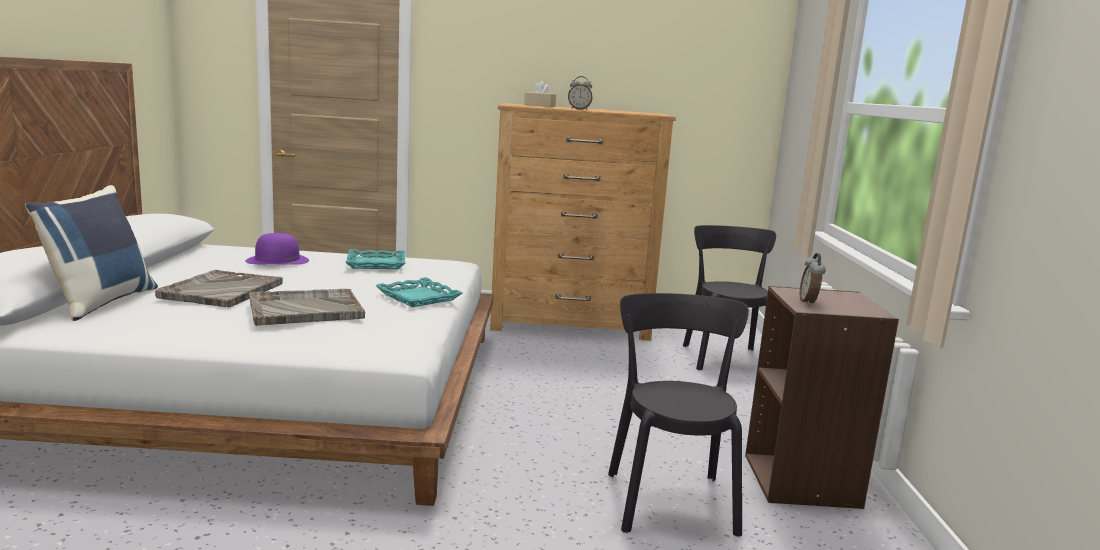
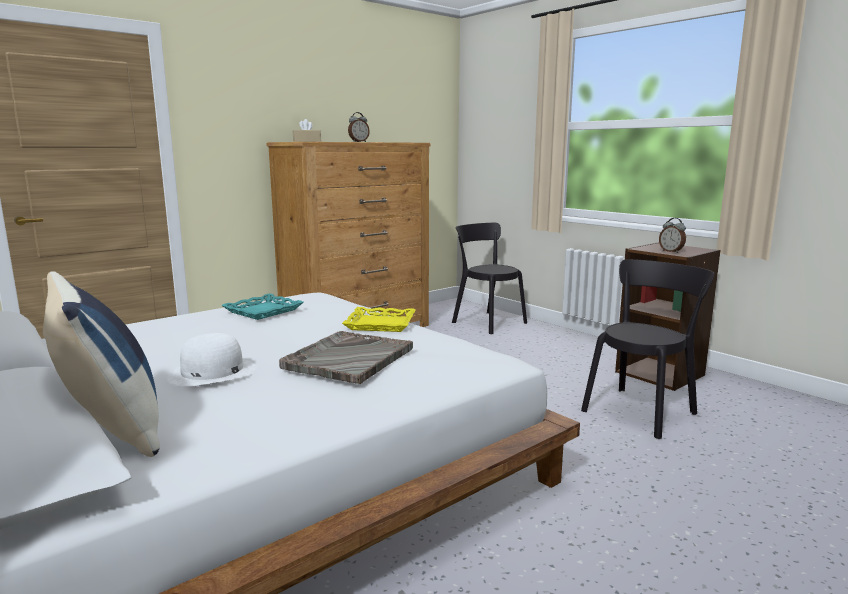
camera: 40 degrees left, 0 degrees up
grey tray [155,270,283,308] -> white hat [167,333,257,386]
purple hat [245,233,309,265] -> none
turquoise tray [375,277,462,307] -> yellow tray [342,307,416,332]
black chair [608,293,749,537] -> black chair turned 90 degrees clockwise [581,259,715,439]

